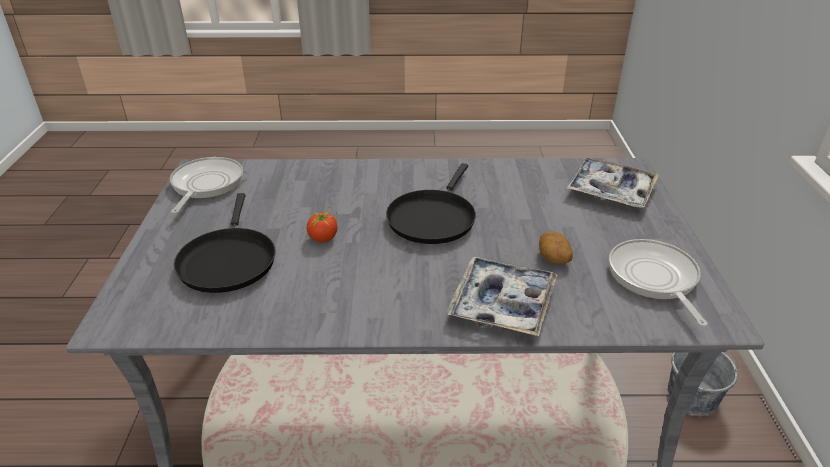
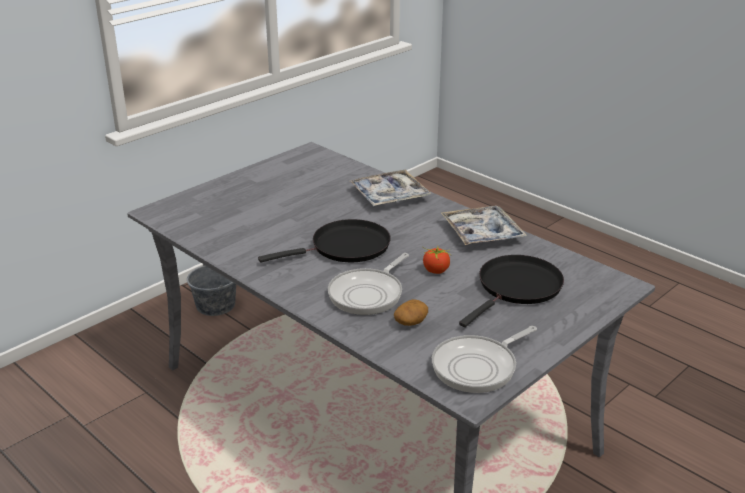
camera: 135 degrees left, 5 degrees down
potato [539,231,573,264] -> potato moved to [394,299,428,326]
tray [566,158,659,208] -> tray moved to [441,206,527,246]
frying pan [609,239,708,327] -> frying pan moved to [328,253,409,315]

